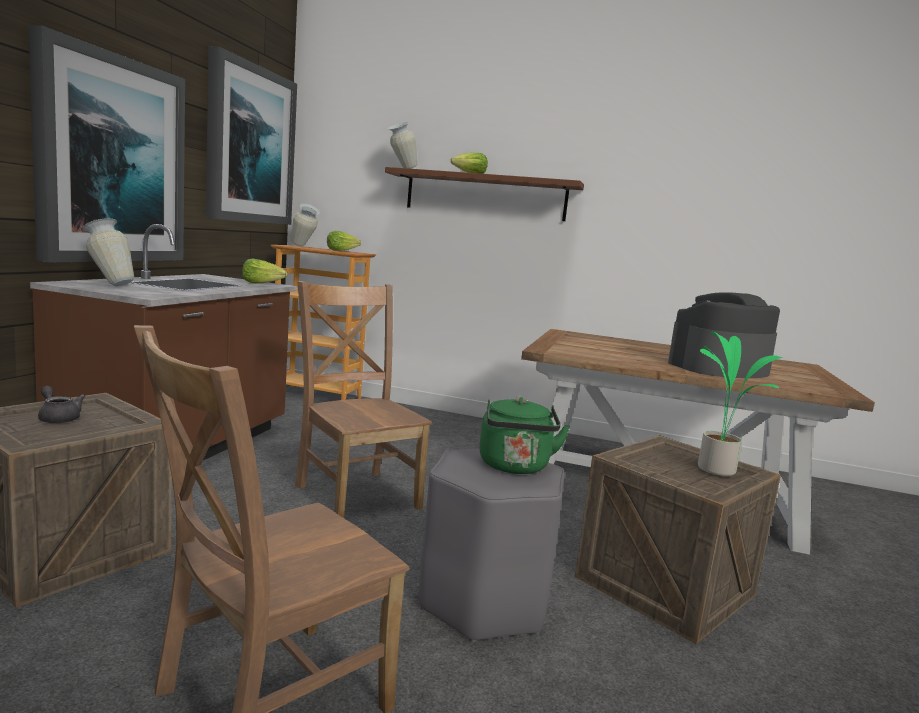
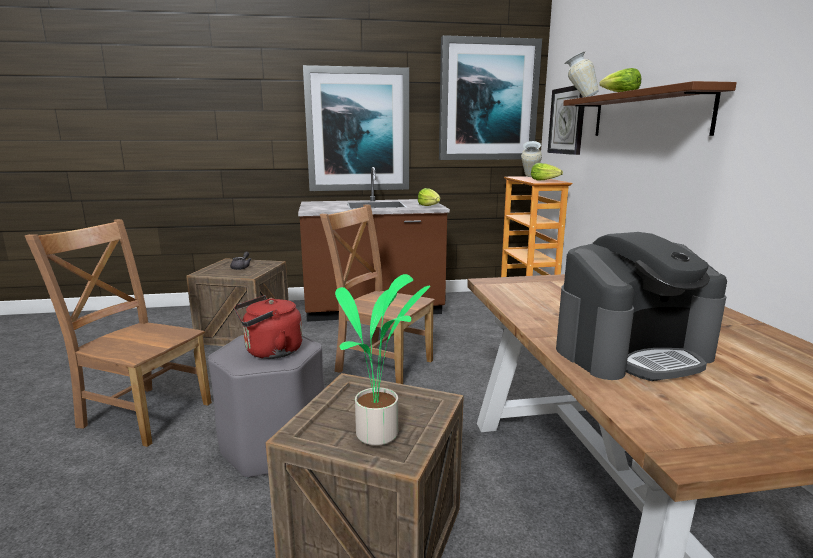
camera: 65 degrees right, 5 degrees up
vase [82,218,134,286] -> none
brown chair [295,281,433,518] -> brown chair turned 90 degrees counterclockwise [320,204,435,384]
green kettle [479,397,570,474] -> red kettle [234,295,303,359]
coffee machine [668,292,780,378] -> coffee machine turned 120 degrees clockwise [556,232,727,381]
none -> wall clock [547,86,584,155]

